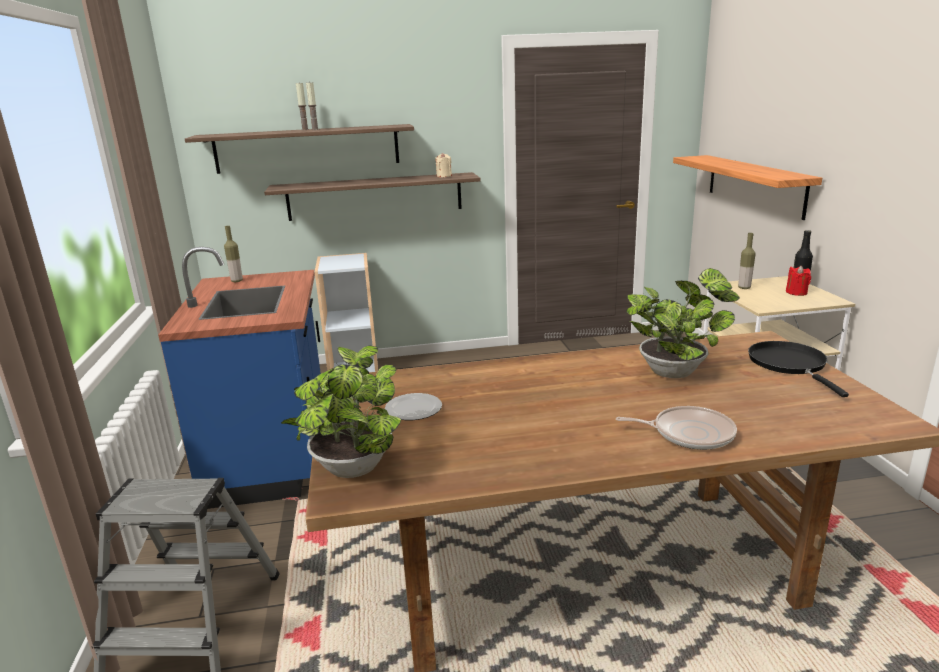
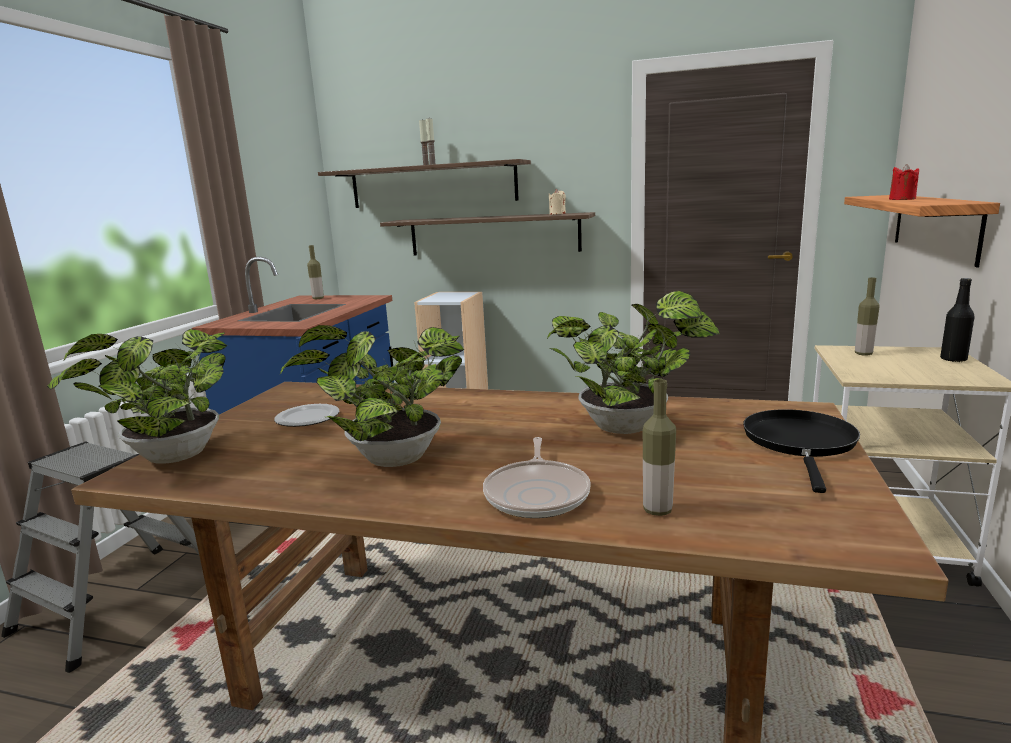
camera: 25 degrees right, 5 degrees down
frying pan [616,406,737,450] -> frying pan turned 60 degrees clockwise [483,437,591,518]
red candle [786,265,811,296] -> red candle moved to [889,164,919,200]
none -> potted plant [280,325,464,467]
none -> bottle [643,379,676,516]

